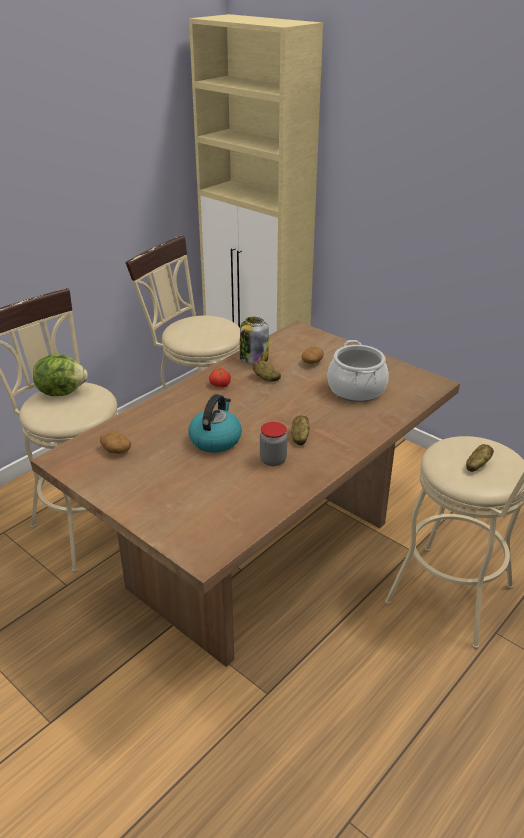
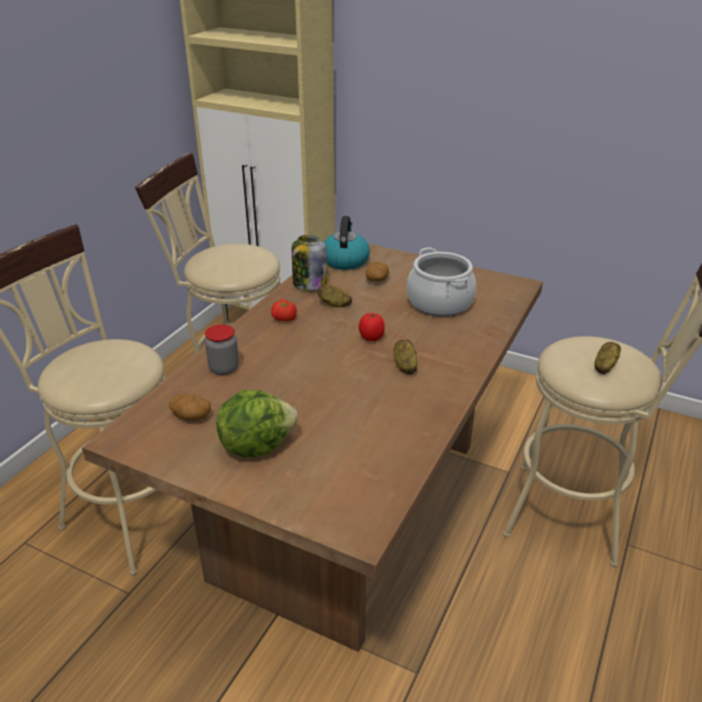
camera: 15 degrees left, 0 degrees up
lettuce [33,354,88,396] -> lettuce moved to [216,390,298,458]
kettle [188,394,242,453] -> kettle moved to [324,216,370,270]
jar [260,422,287,466] -> jar moved to [205,324,239,375]
none -> tomato [359,313,385,341]

